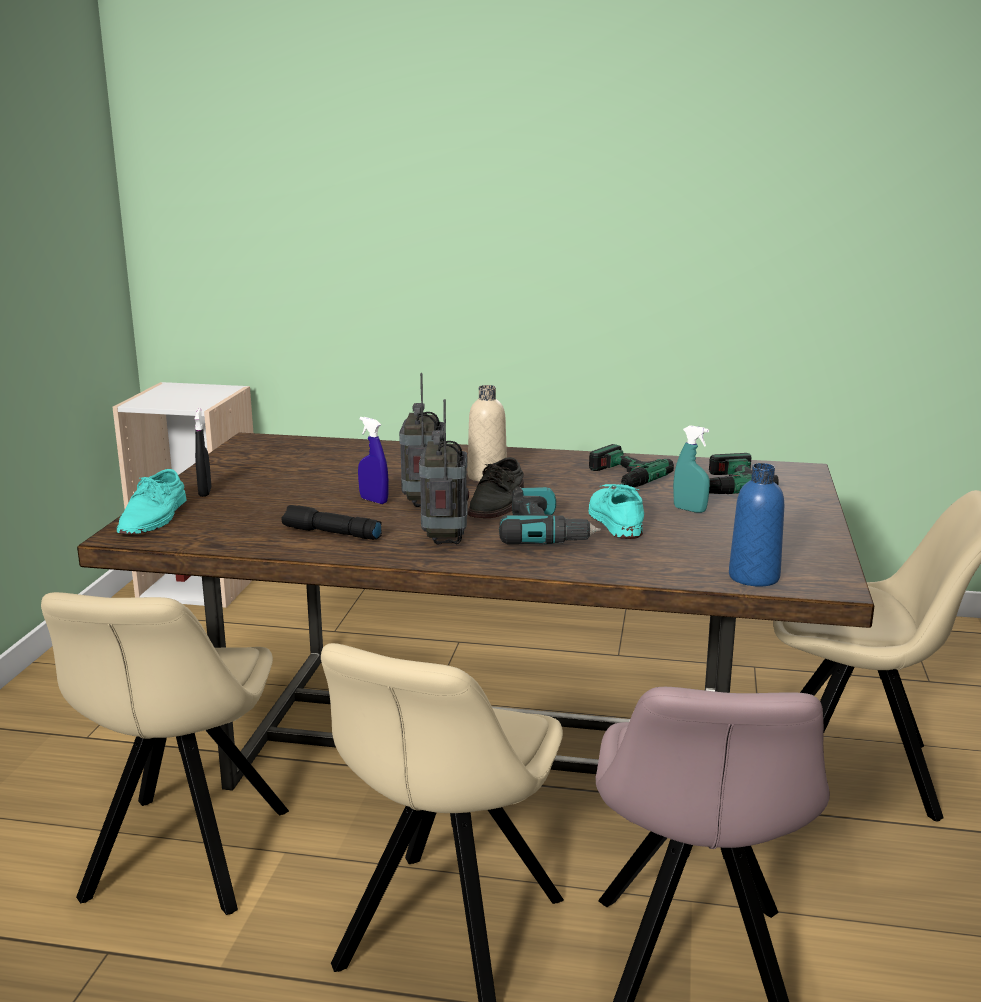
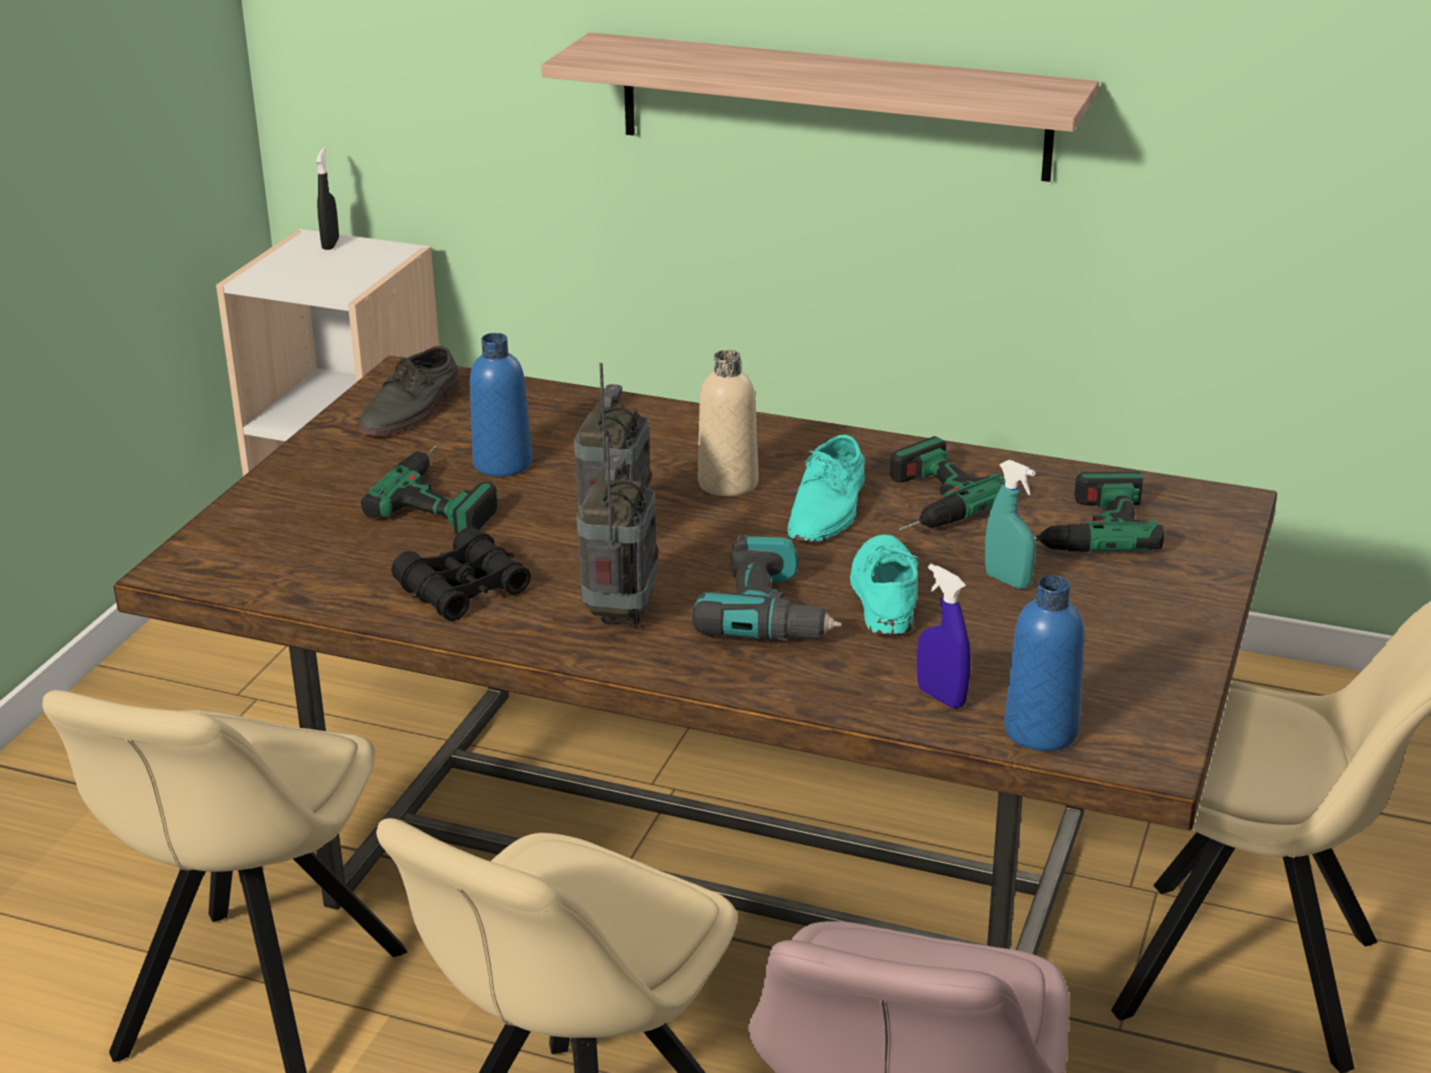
camera: 10 degrees right, 10 degrees up
turquoise shoe [117,469,187,534] -> turquoise shoe moved to [788,435,865,542]
black spray bottle [195,409,211,497] -> black spray bottle moved to [316,148,339,250]
black flashlight [281,505,382,540] -> black binoculars [391,527,531,621]
blue spray bottle [358,417,389,504] -> blue spray bottle moved to [917,564,971,709]
grey shoe [468,457,524,518] -> grey shoe moved to [357,346,462,436]
none -> power drill [361,445,498,535]
none -> blue bottle [470,333,532,477]
none -> shelf [541,32,1099,182]

